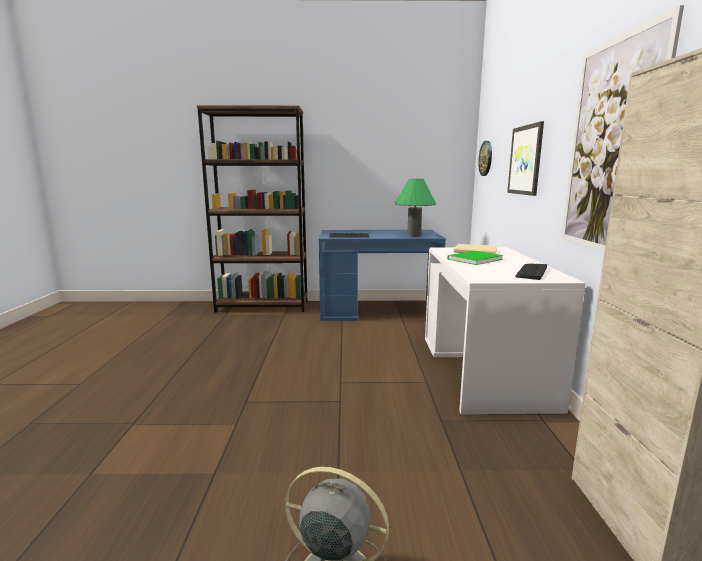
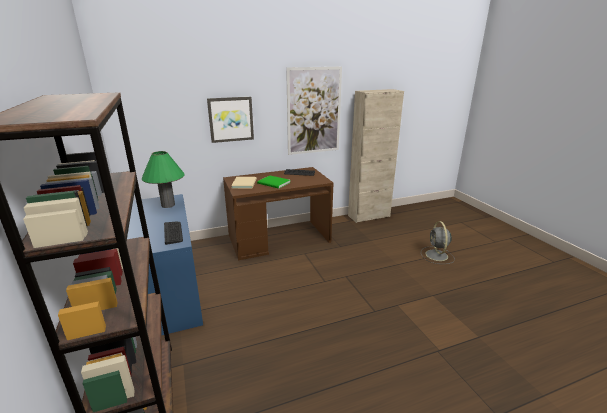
camera: 110 degrees left, 10 degrees up
white desk [425,247,586,414] -> brown desk [223,167,334,260]
wall clock [478,141,492,176] -> none

